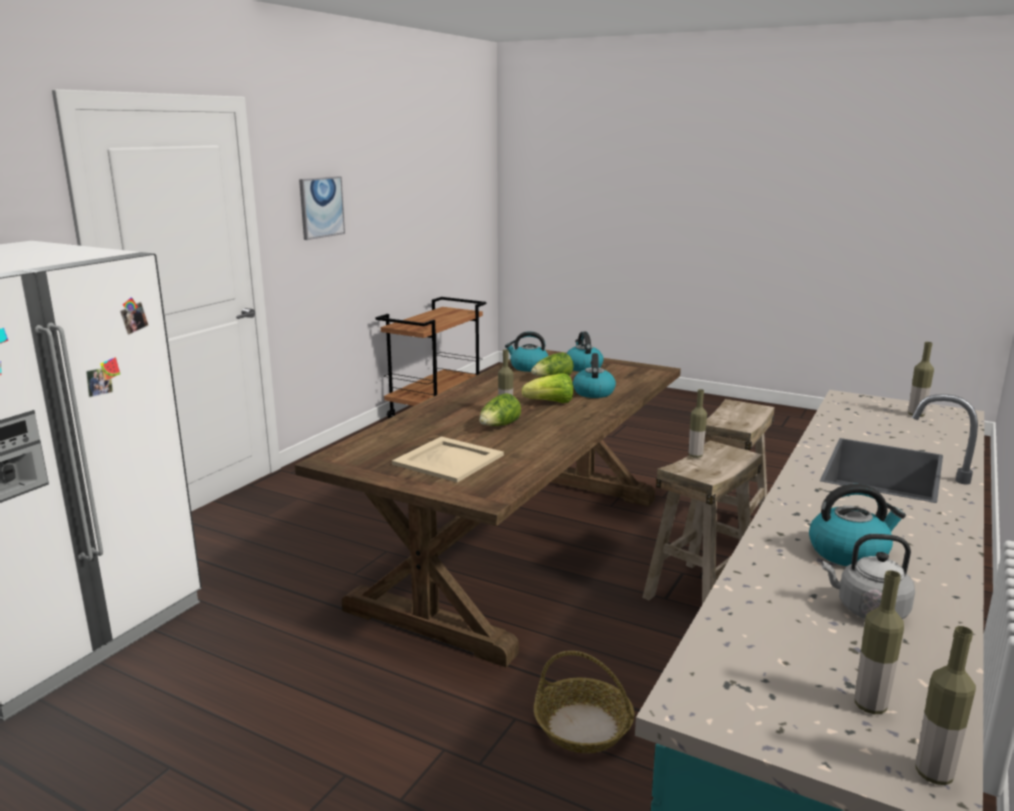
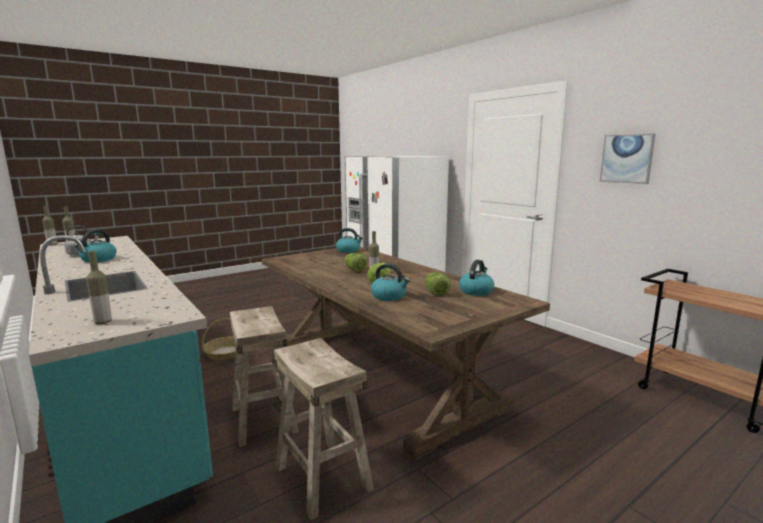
camera: 115 degrees right, 5 degrees down
beige tray [392,437,504,483] -> none
kettle [566,332,604,372] -> kettle moved to [336,228,363,253]
bottle [688,389,707,458] -> none

